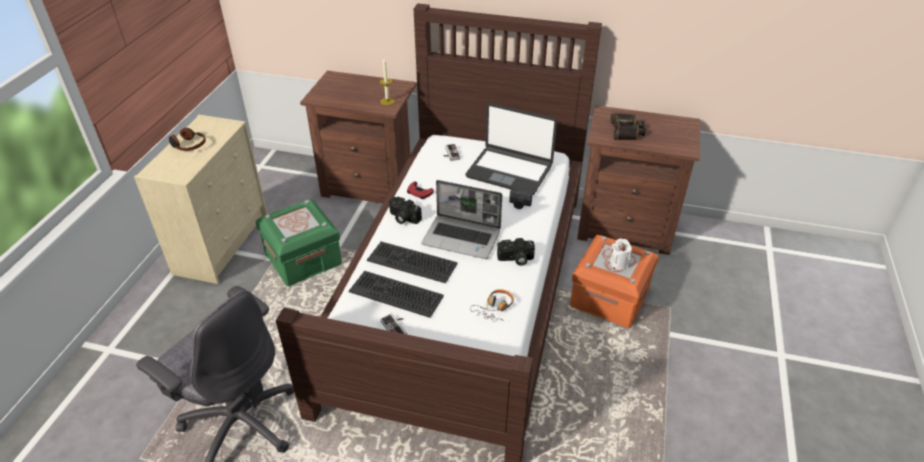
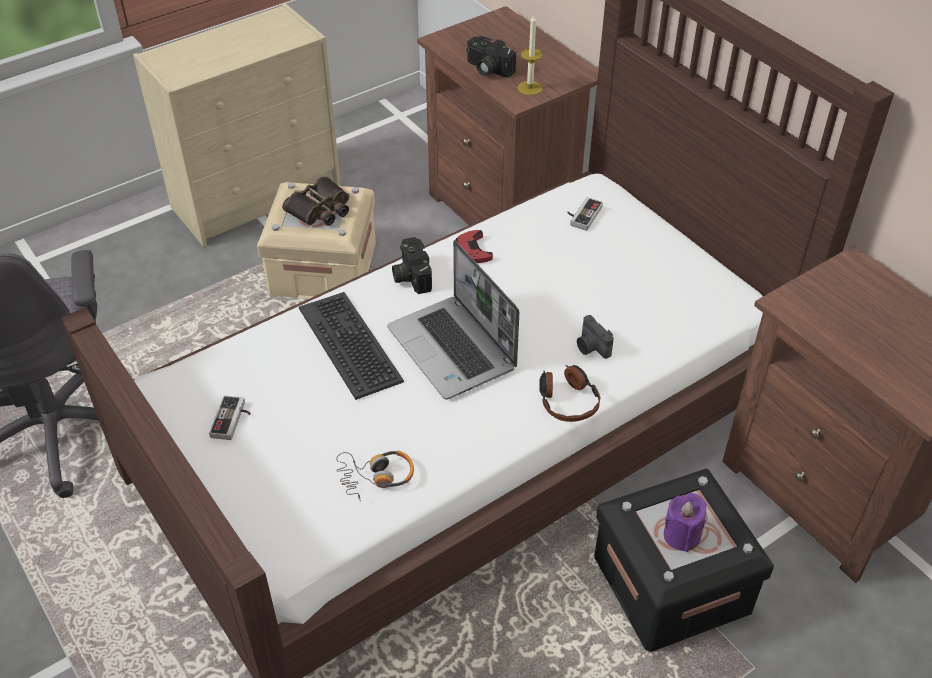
camera: 40 degrees right, 5 degrees up
headphones [169,128,206,151] -> headphones moved to [539,365,600,422]
green storage box [255,199,342,286] -> beige storage box [257,182,376,299]
keyboard [348,271,444,318] -> none
laptop [466,103,557,195] -> none
camera [497,238,535,266] -> camera moved to [466,36,516,78]
orange storage box [570,235,659,328] -> black storage box [594,469,774,652]
white candle [609,238,632,270] -> purple candle [664,493,707,552]
binoculars [611,113,646,140] -> binoculars moved to [282,176,349,226]

